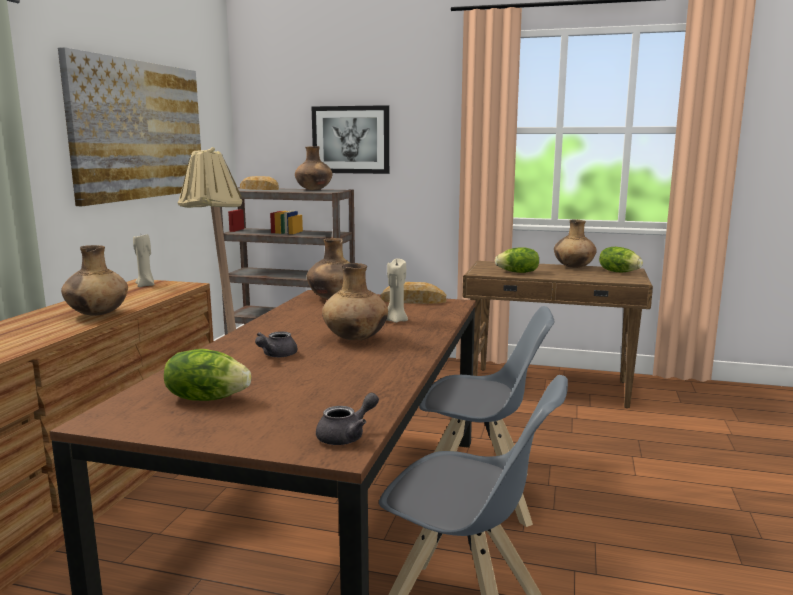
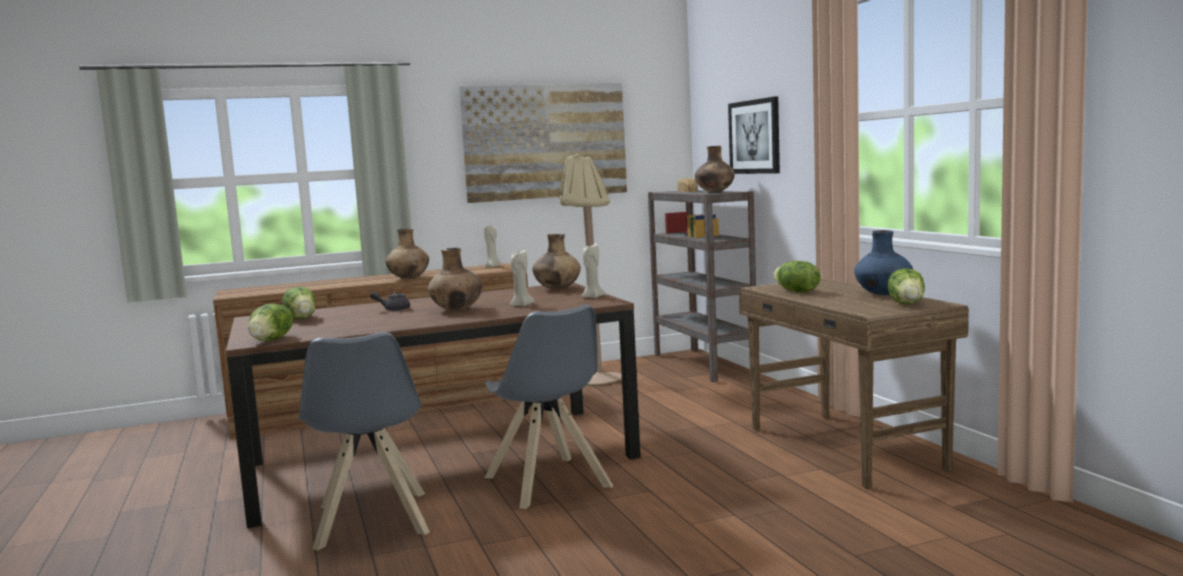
camera: 55 degrees right, 5 degrees down
grey teapot [316,393,379,445] -> lettuce [248,303,293,341]
bread [381,282,446,304] -> beige candle [581,243,605,298]
brown vase [554,219,597,268] -> blue vase [854,230,913,295]

